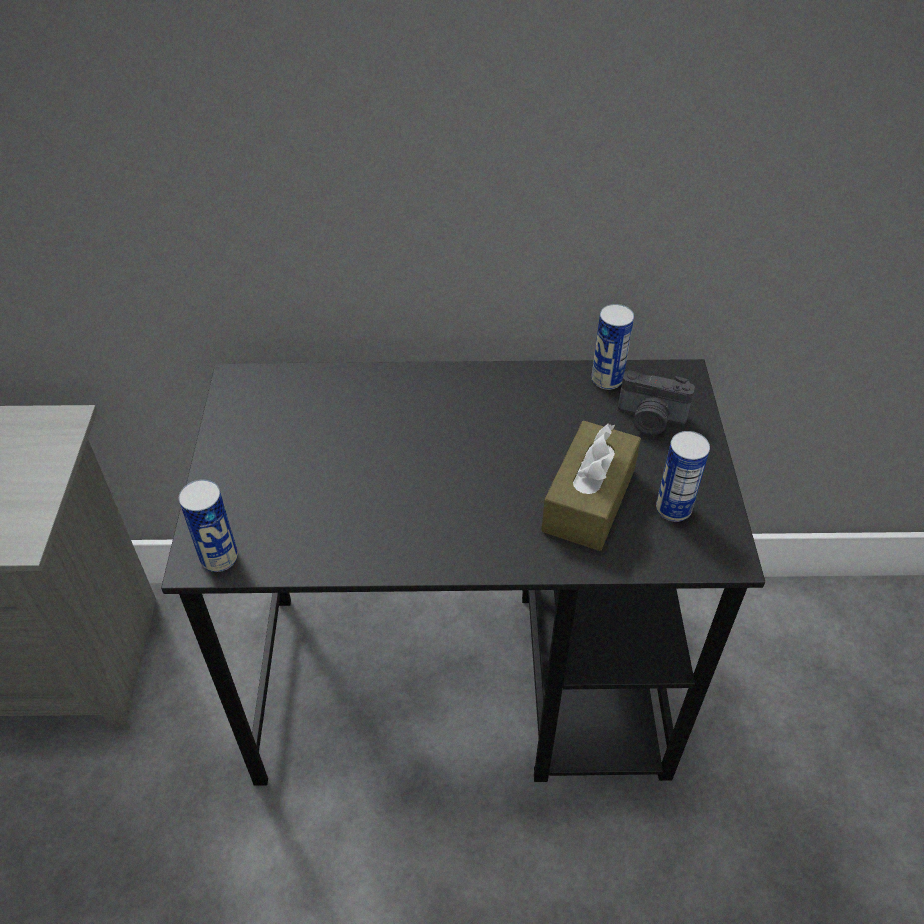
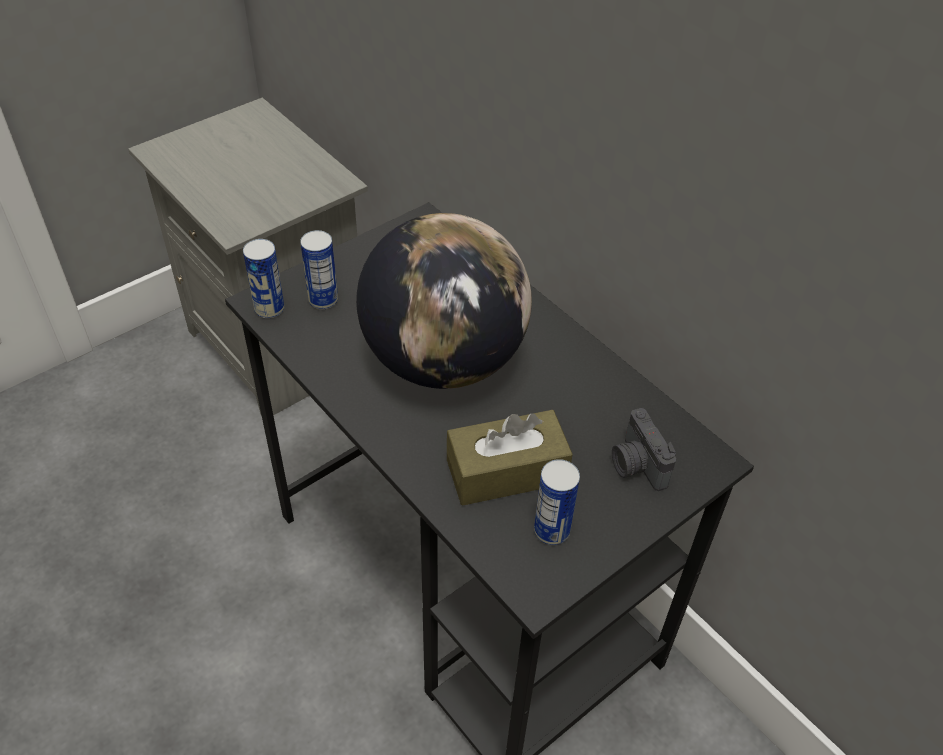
camera: 50 degrees right, 0 degrees up
can [591,304,634,390] -> can moved to [300,230,338,309]
none -> globe [356,213,532,389]

